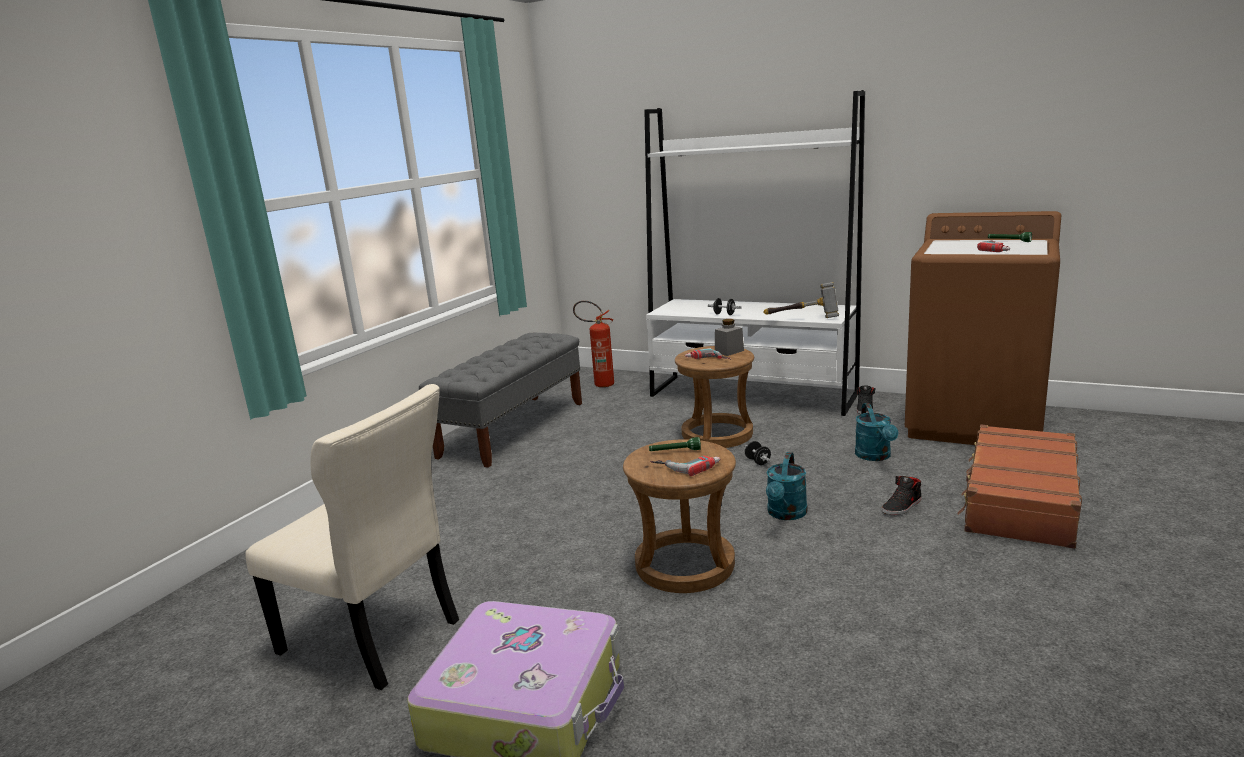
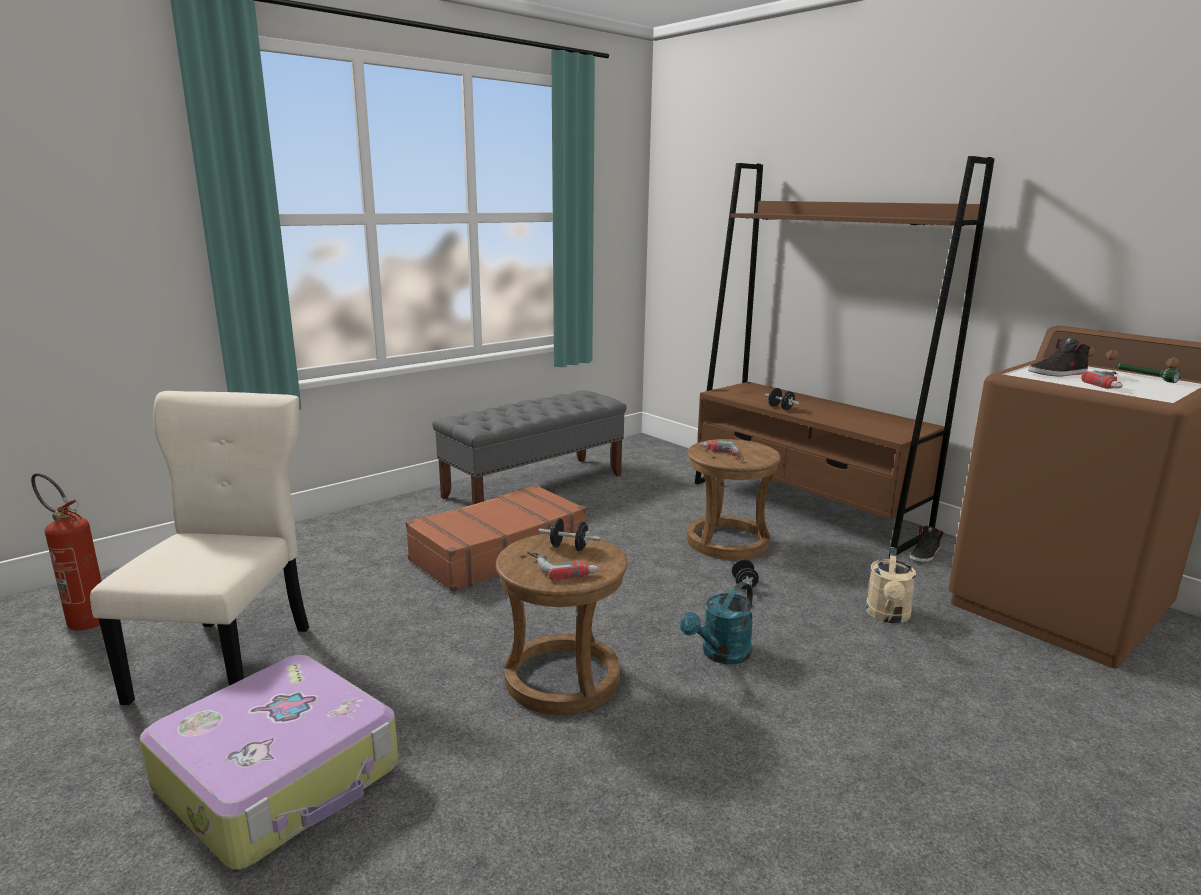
camera: 20 degrees right, 0 degrees up
beige chair [245,384,459,690] -> beige chair turned 135 degrees counterclockwise [90,391,309,705]
fire extinguisher [573,301,614,387] -> fire extinguisher moved to [31,473,102,630]
white bookcase [645,90,865,416] -> brown bookcase [695,156,994,555]
green flashlight [649,437,701,451] -> black dumbbell [538,518,600,551]
grey jar [715,319,744,356] -> none
hammer [763,282,839,318] -> none
turquoise watering can [855,403,898,461] -> beige watering can [866,547,916,623]
black shoe [881,476,922,515] -> black shoe moved to [1028,337,1090,377]
brown suitcase [957,424,1082,549] -> brown suitcase moved to [406,484,586,592]

